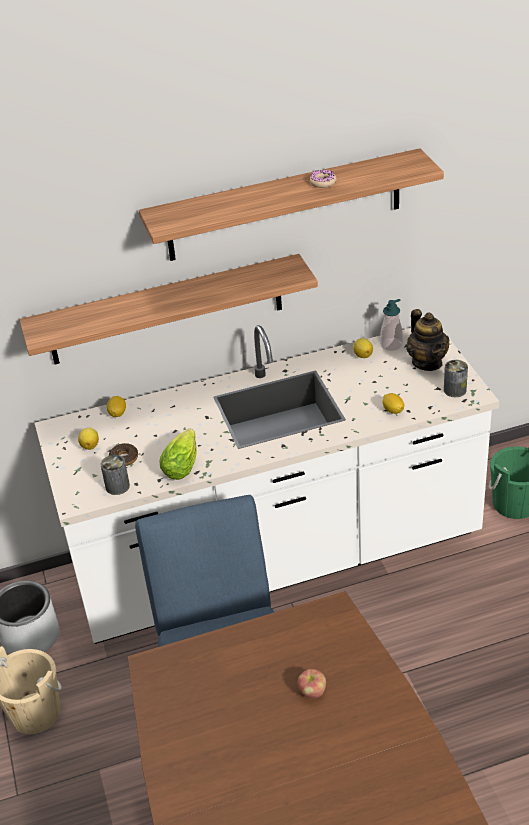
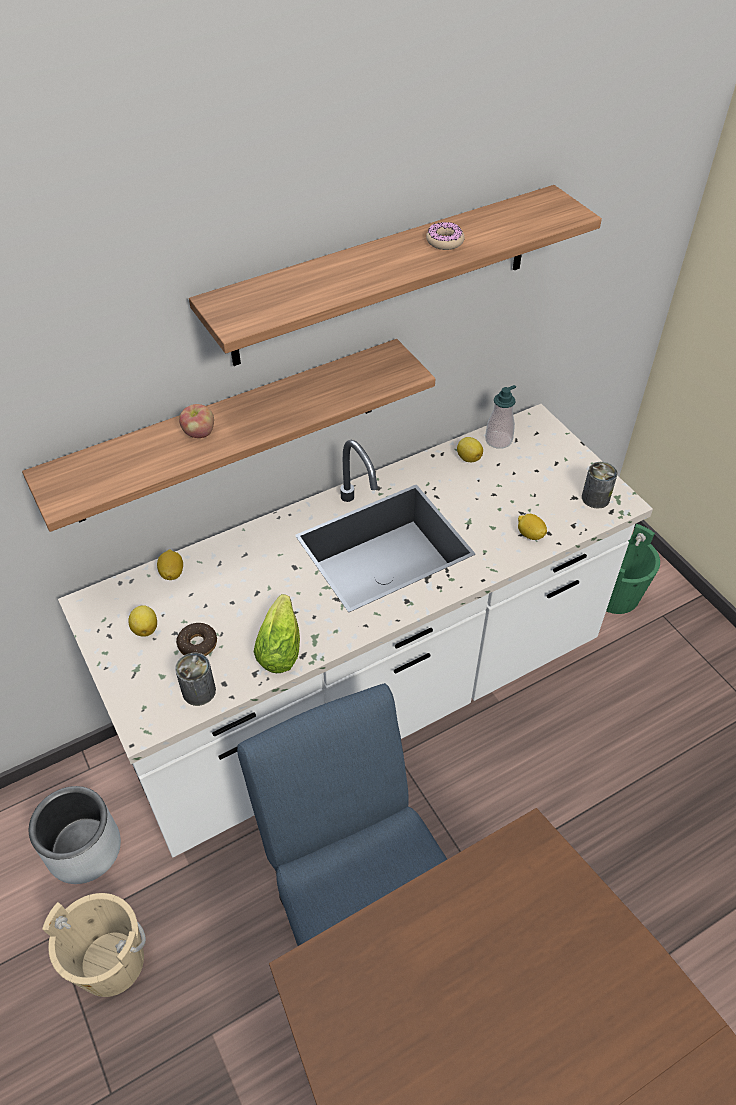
camera: 15 degrees left, 10 degrees up
apple [298,669,326,698] -> apple moved to [179,404,214,438]
teapot [406,309,450,371] -> none

